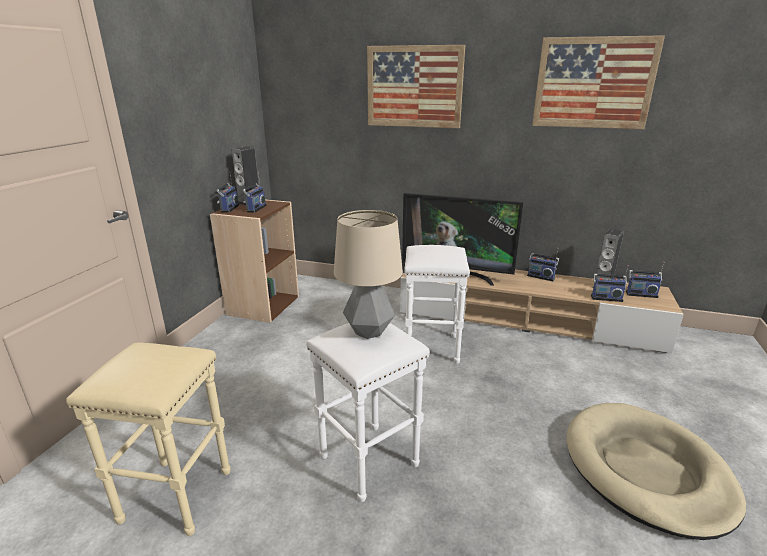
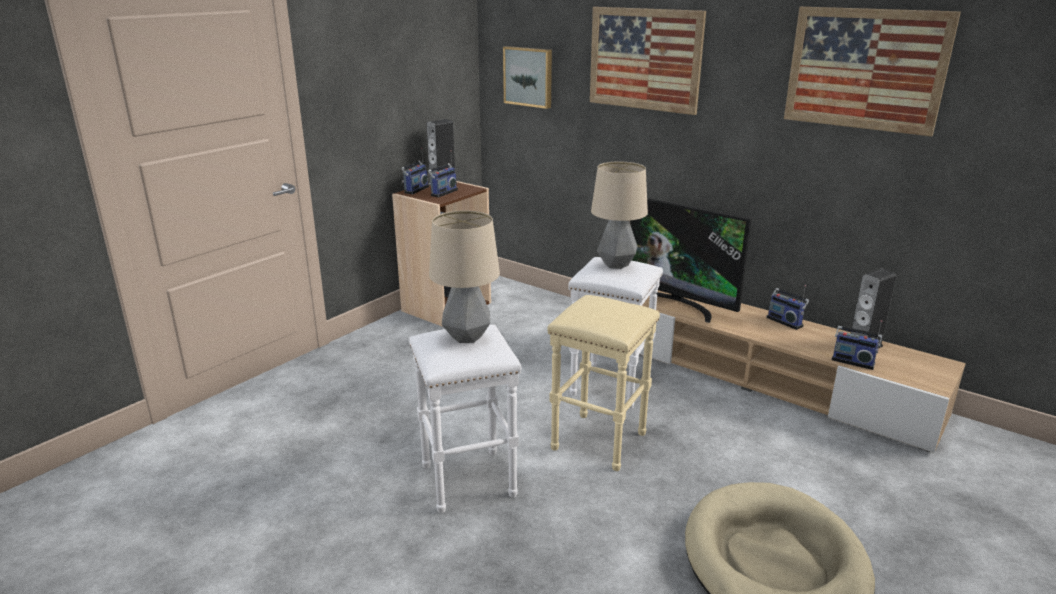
camera: 20 degrees right, 0 degrees up
beige stool [66,343,230,536] -> beige stool moved to [547,295,660,471]
radio [626,262,665,298] -> none
none -> picture [503,46,552,109]
none -> table lamp [591,161,648,269]

